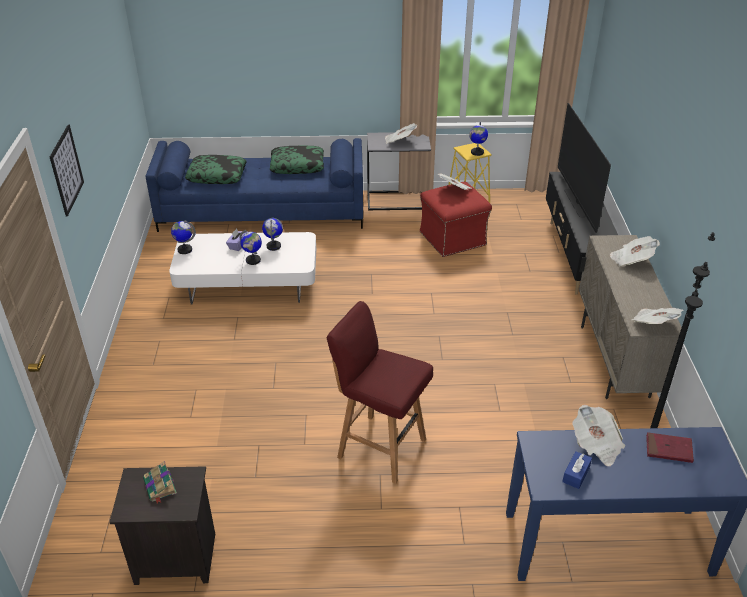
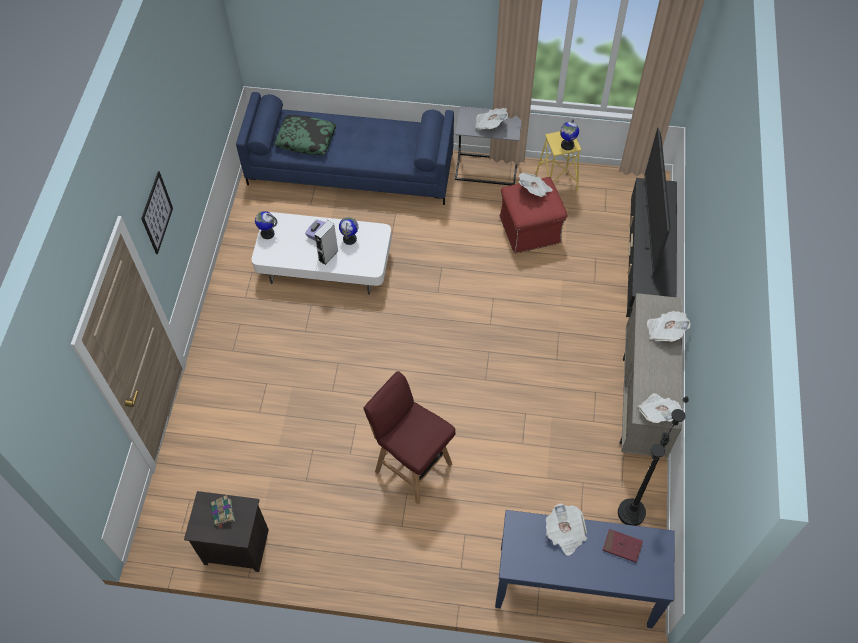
camera: 10 degrees right, 20 degrees up
globe [240,230,262,265] -> grey speaker [314,220,339,265]
pillow [270,145,324,174] -> none
blue tissue box [562,451,592,489] -> none

